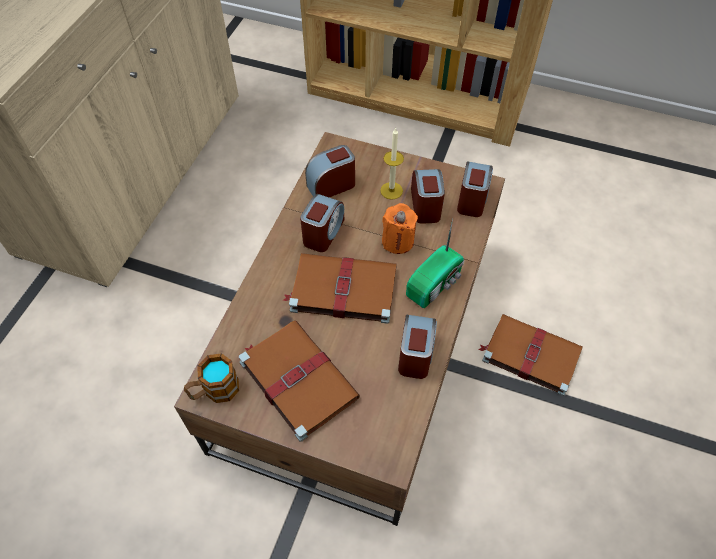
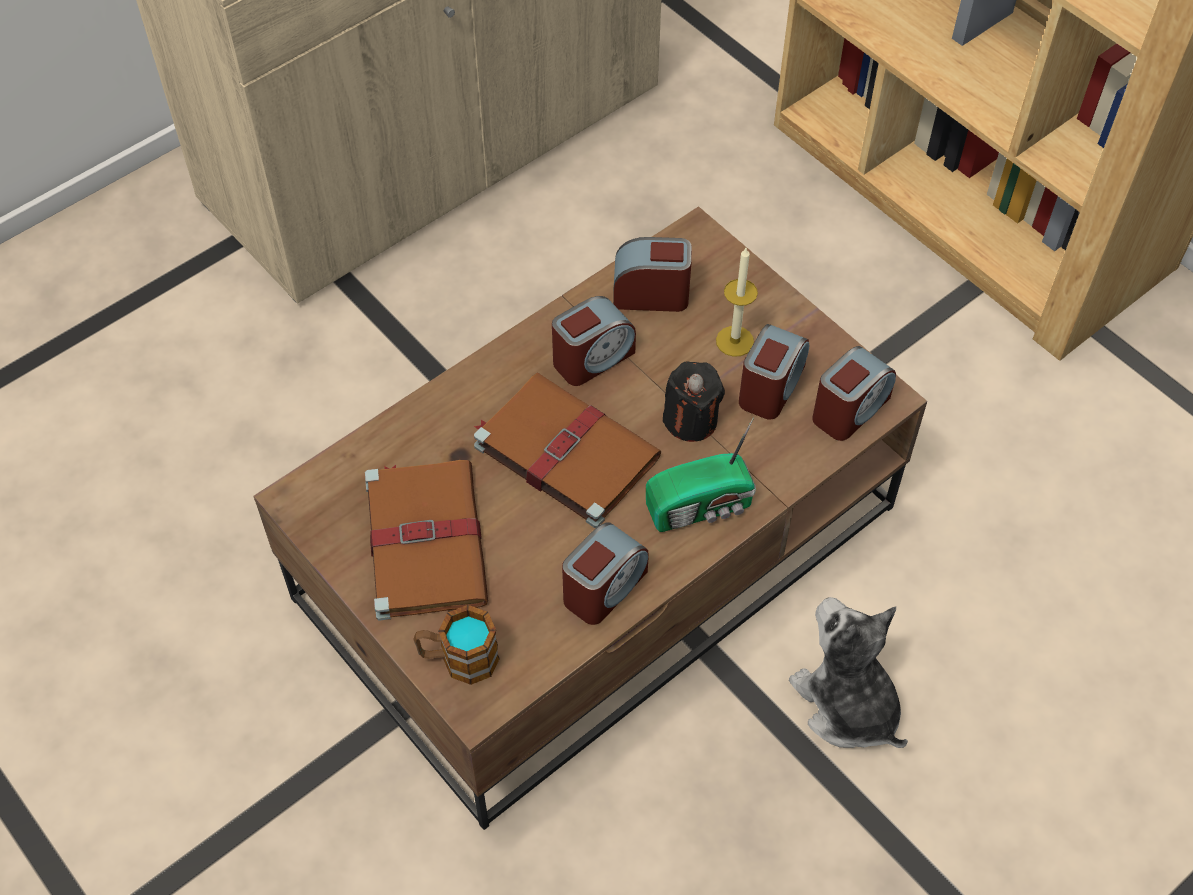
camera: 30 degrees right, 0 degrees up
mug [184,353,239,403] -> mug moved to [414,605,500,685]
orange candle [382,203,418,254] -> black candle [663,362,725,442]
brown book [478,314,582,396] -> plush toy [789,597,908,748]

